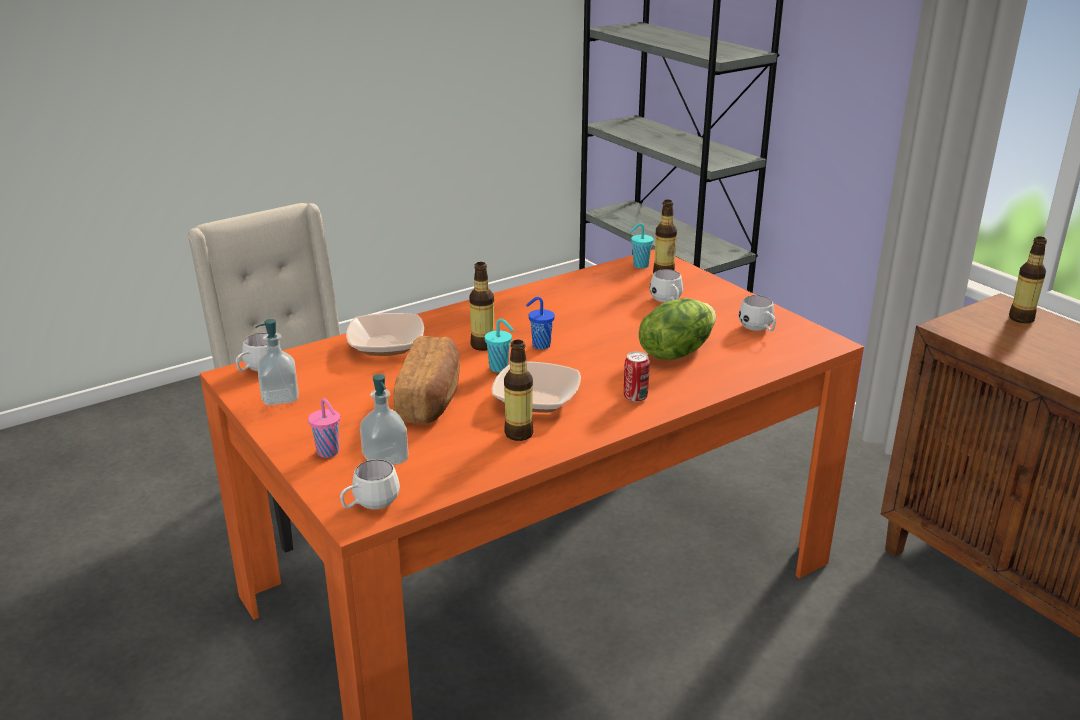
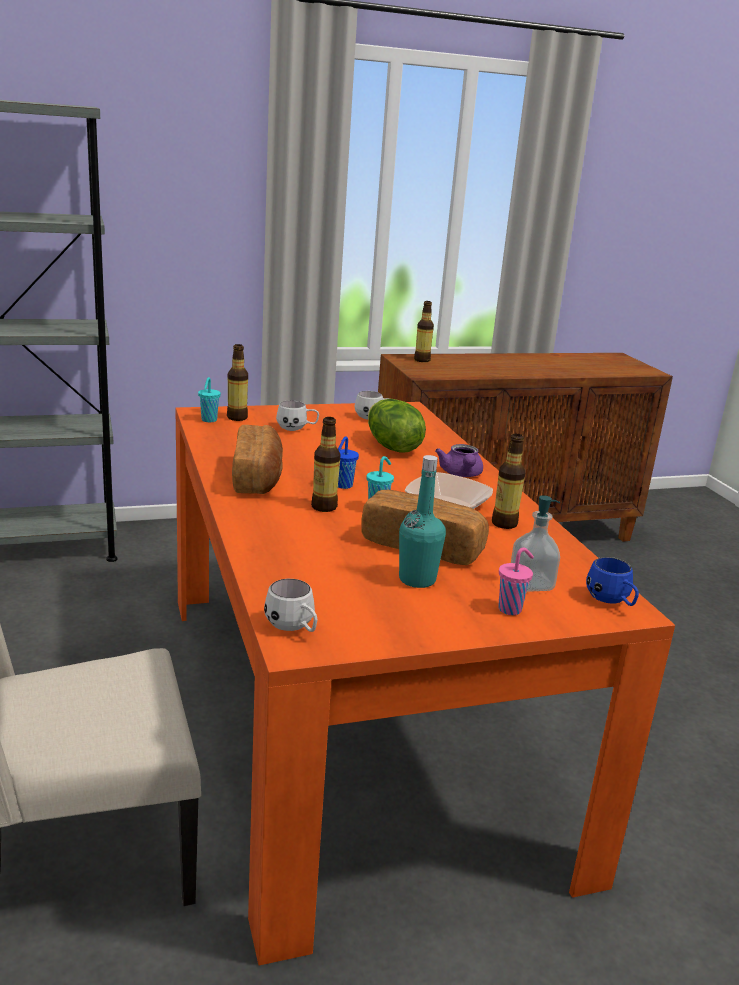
camera: 75 degrees left, 5 degrees down
soap dispenser [256,319,299,406] -> none
white mug [340,459,400,509] -> blue mug [586,557,639,606]
bowl [346,313,424,356] -> none
can [624,351,650,402] -> purple teapot [435,444,483,477]
none -> bread [232,425,283,494]
none -> turquoise bottle [399,455,446,588]

